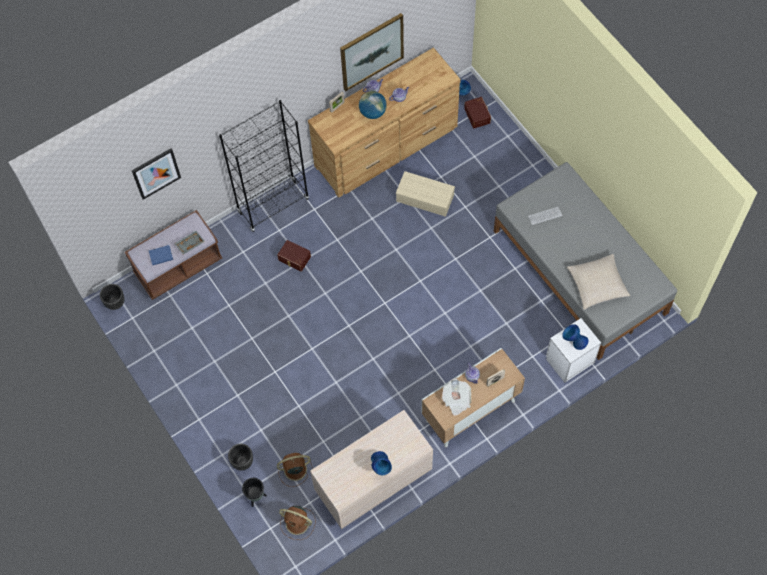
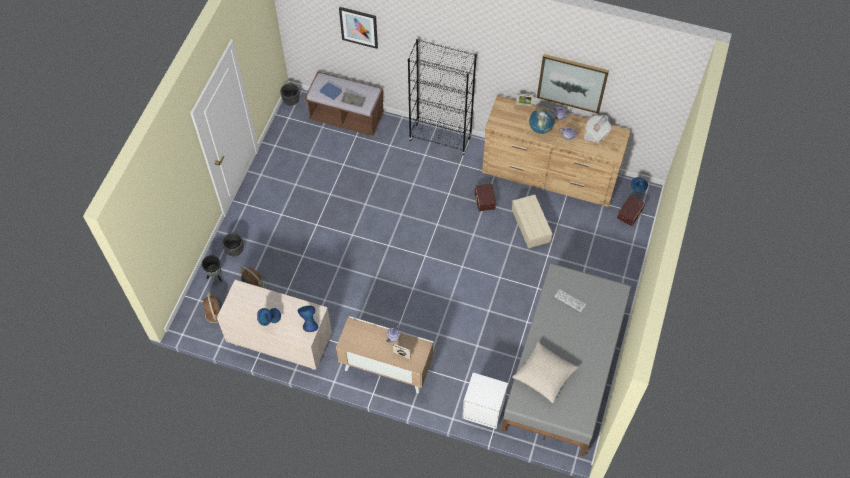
camera: 50 degrees right, 5 degrees down
brown storage box [277,240,311,272] -> brown storage box moved to [475,184,496,211]
newspaper [442,378,471,416] -> newspaper moved to [584,115,611,143]
blue vase [562,324,589,350] -> blue vase moved to [298,306,318,332]

